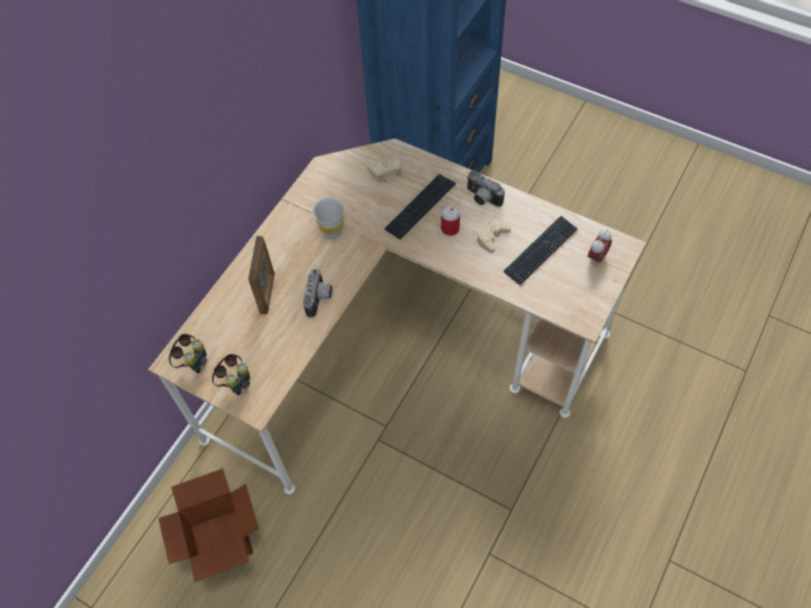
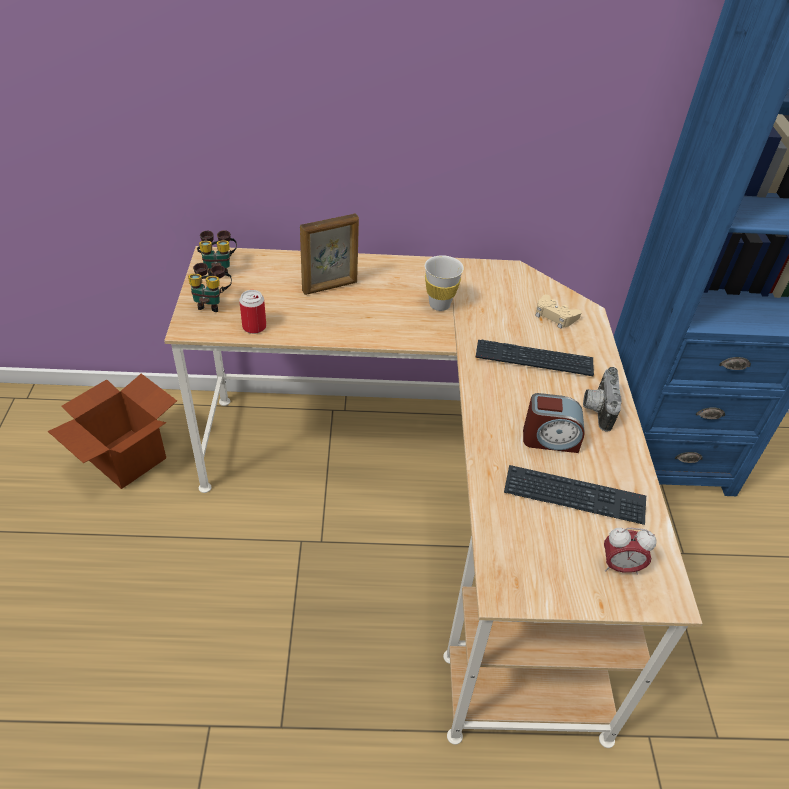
camera: 55 degrees right, 15 degrees down
camera [303,269,332,318] -> none
can [441,205,460,236] -> can moved to [239,290,266,334]
beige game controller [477,219,511,253] -> alarm clock [523,393,585,453]

